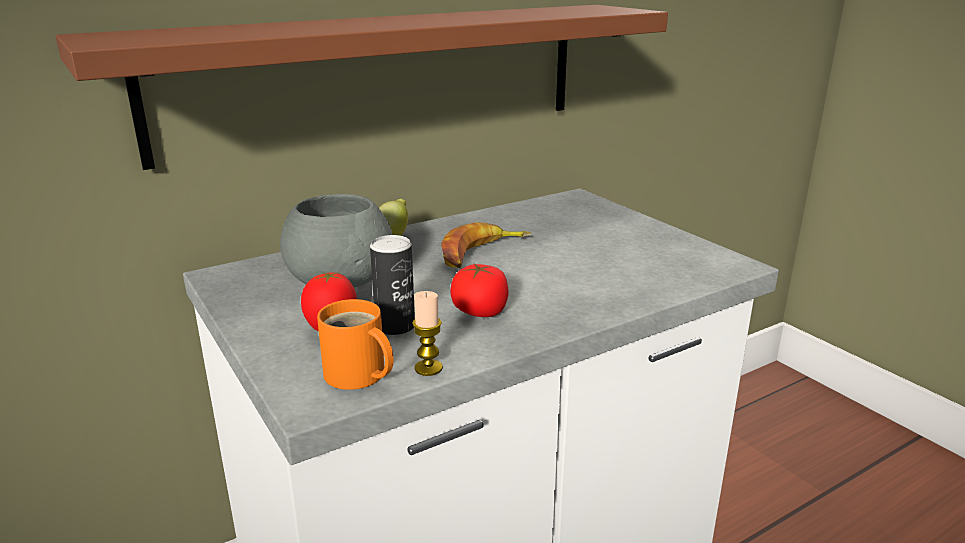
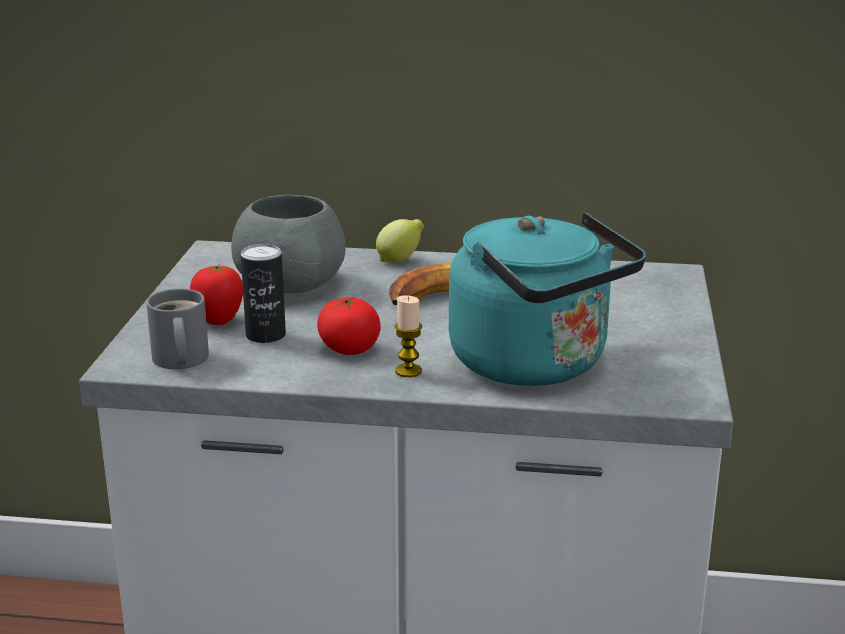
camera: 40 degrees right, 0 degrees up
brown shelf [55,5,668,170] -> none
orange mug [317,299,394,390] -> grey mug [146,289,209,369]
candle [412,291,443,376] -> candle moved to [395,295,422,377]
none -> turquoise kettle [449,212,646,386]

